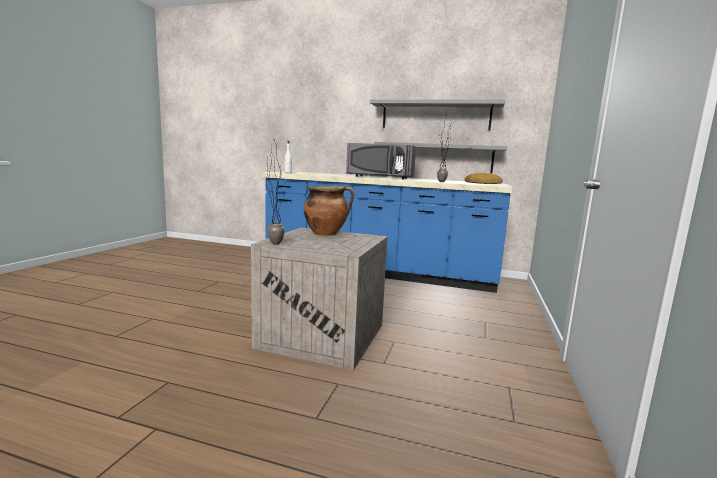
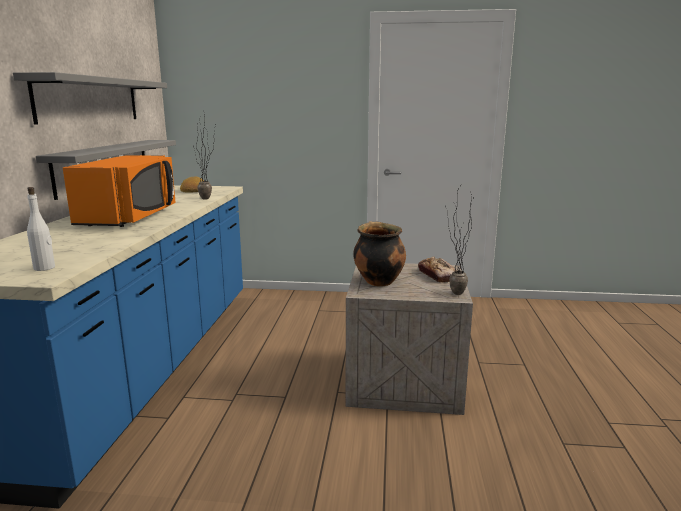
camera: 100 degrees left, 5 degrees up
grey microwave [346,143,416,179] -> orange microwave [63,155,176,227]
none -> bread [418,257,455,283]

